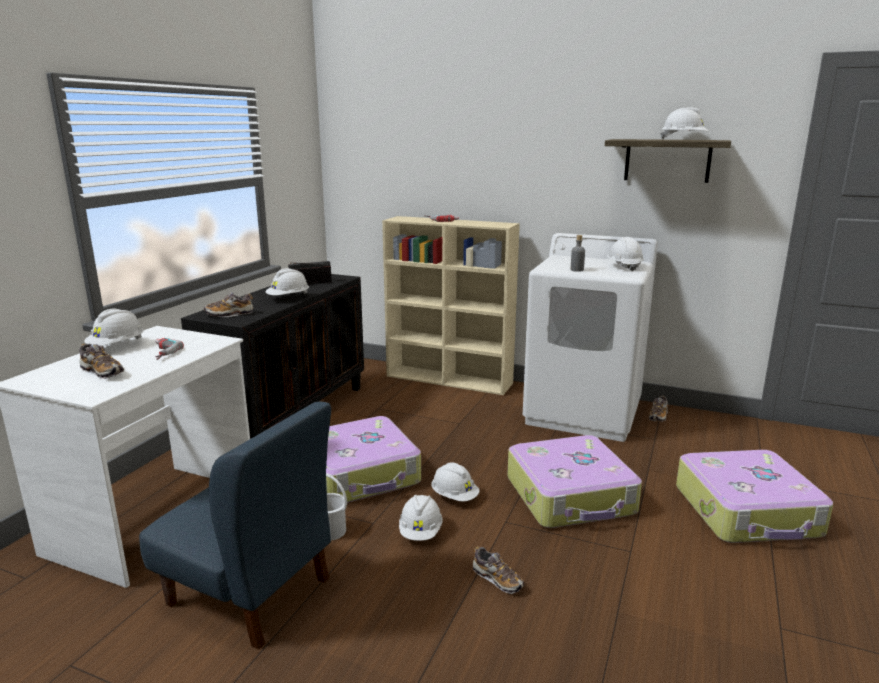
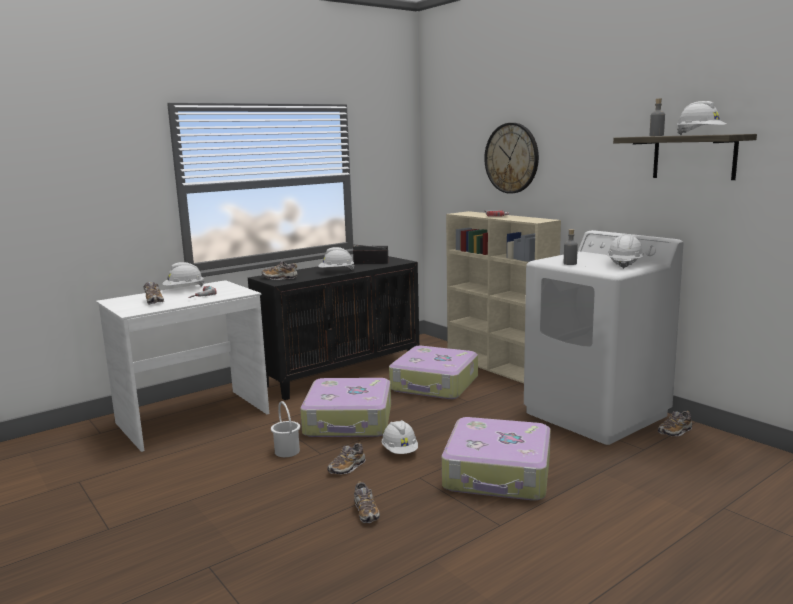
camera: 30 degrees right, 5 degrees down
blue chair [139,402,331,649] -> none
white hard hat [399,495,443,541] -> shoe [328,443,366,475]
suitcase [676,450,833,543] -> suitcase moved to [389,346,478,399]
none -> wall clock [484,123,539,194]
none -> grey bottle [650,98,665,136]

